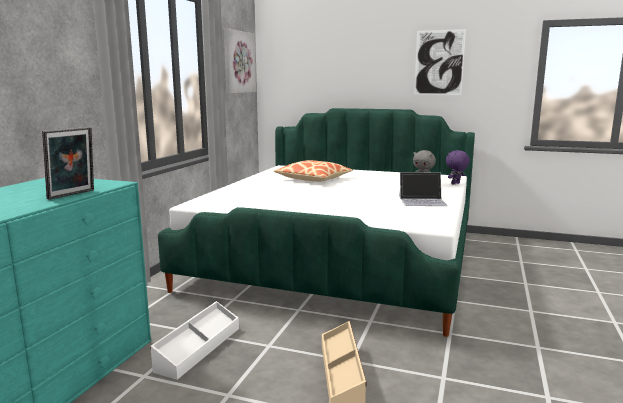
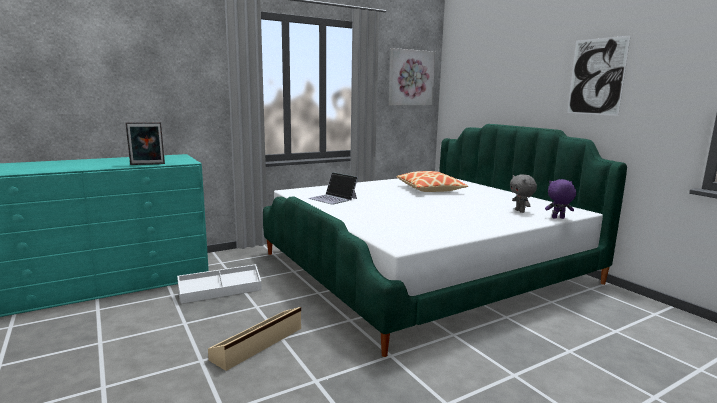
camera: 40 degrees right, 0 degrees up
laptop [399,172,447,206] -> laptop moved to [308,172,358,205]

